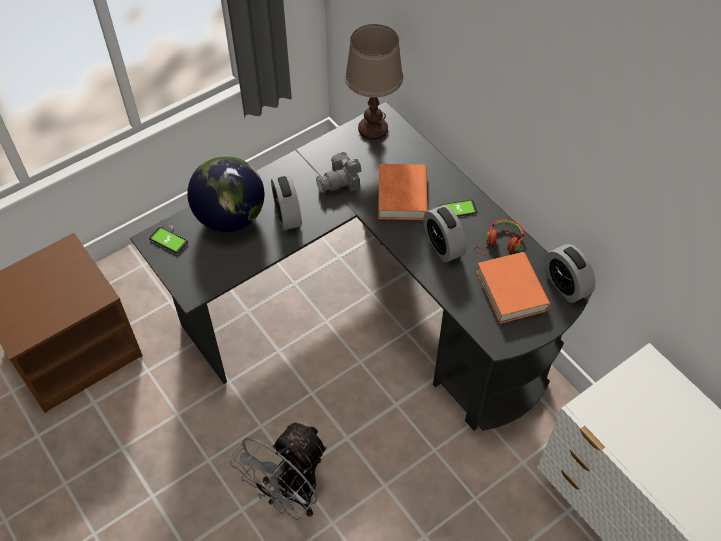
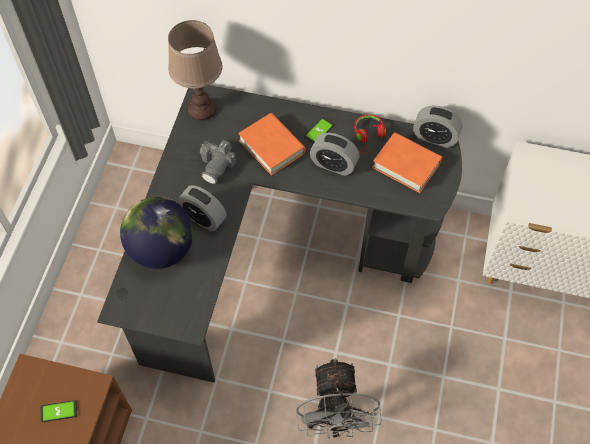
camera: 40 degrees left, 5 degrees up
phone [149,227,188,254] -> phone moved to [40,400,77,422]

